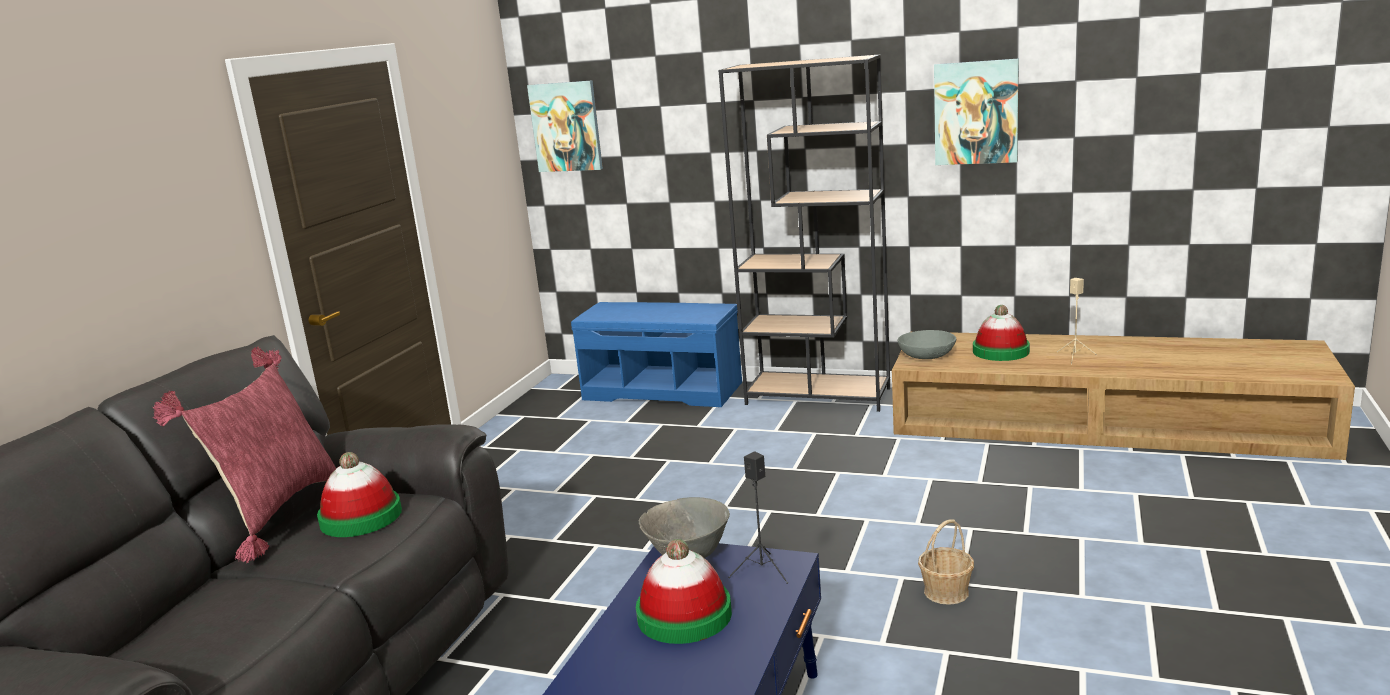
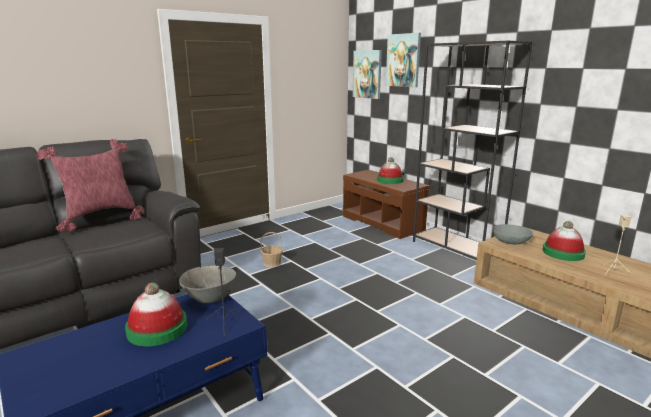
camera: 30 degrees right, 0 degrees up
hat [317,452,402,537] -> hat moved to [377,157,404,184]
blue bench [571,302,742,407] -> brown bench [343,170,429,239]
basket [918,519,974,605] -> basket moved to [260,232,283,267]
picture [934,58,1019,165] -> picture moved to [386,33,421,87]

